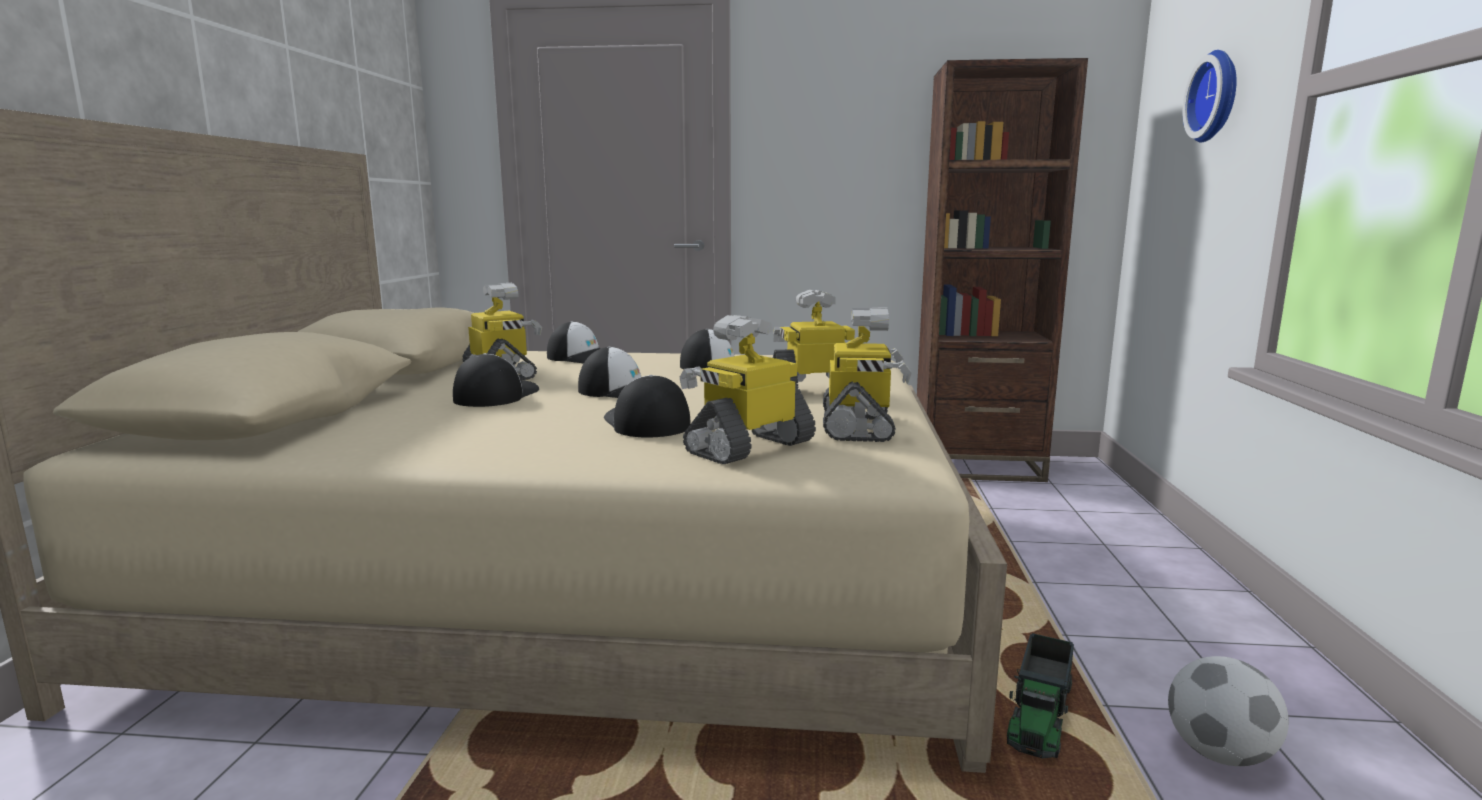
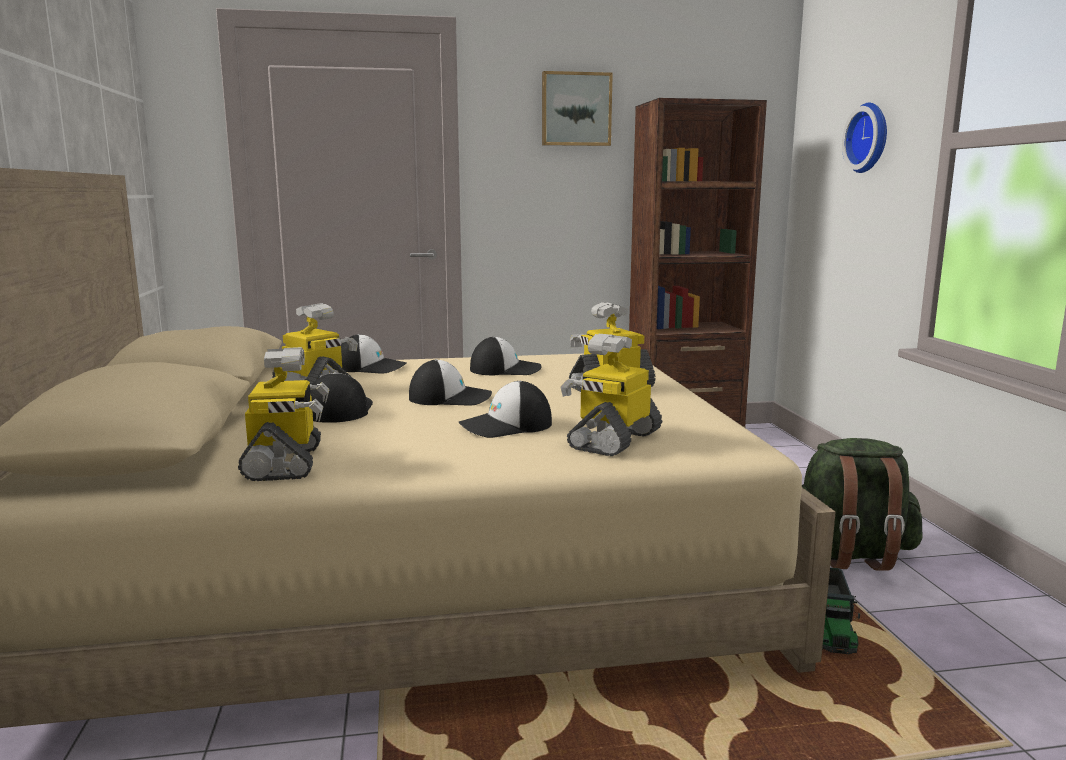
camera: 15 degrees left, 0 degrees up
cap [604,375,691,437] -> cap turned 75 degrees counterclockwise [458,381,552,438]
toy robot [823,308,911,442] -> toy robot moved to [238,347,329,481]
football [1168,656,1289,766] -> none
none -> picture [542,71,613,146]
none -> green backpack [802,438,923,570]

